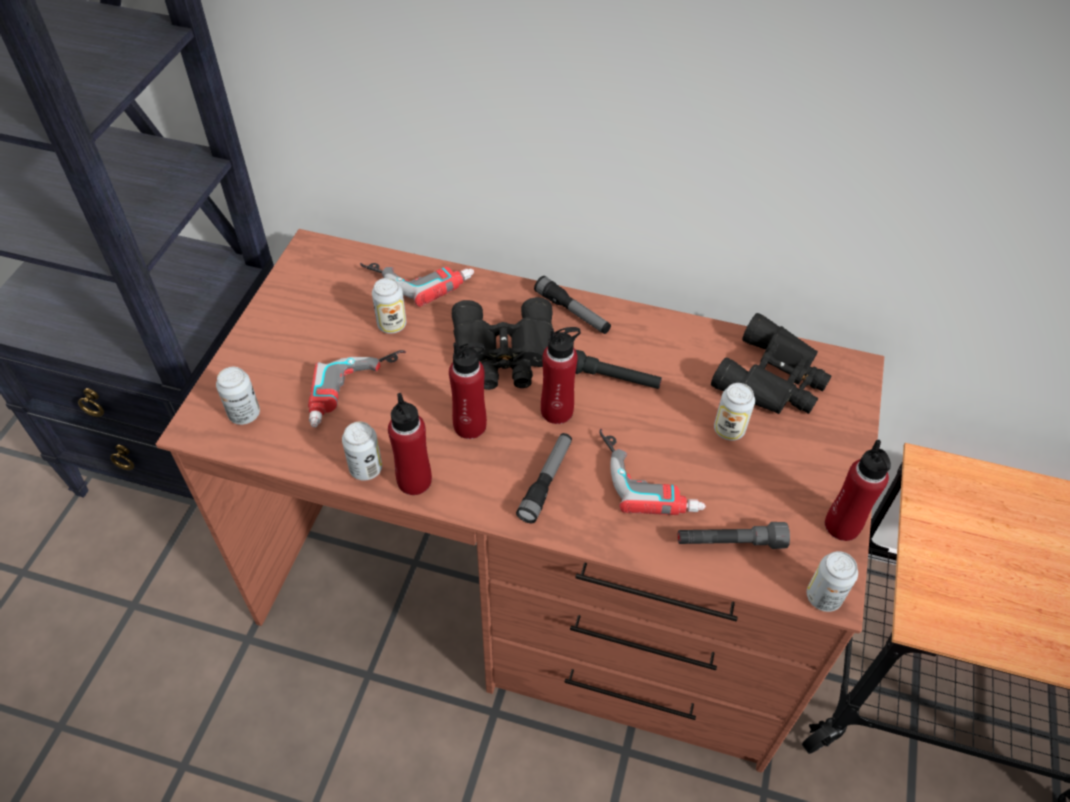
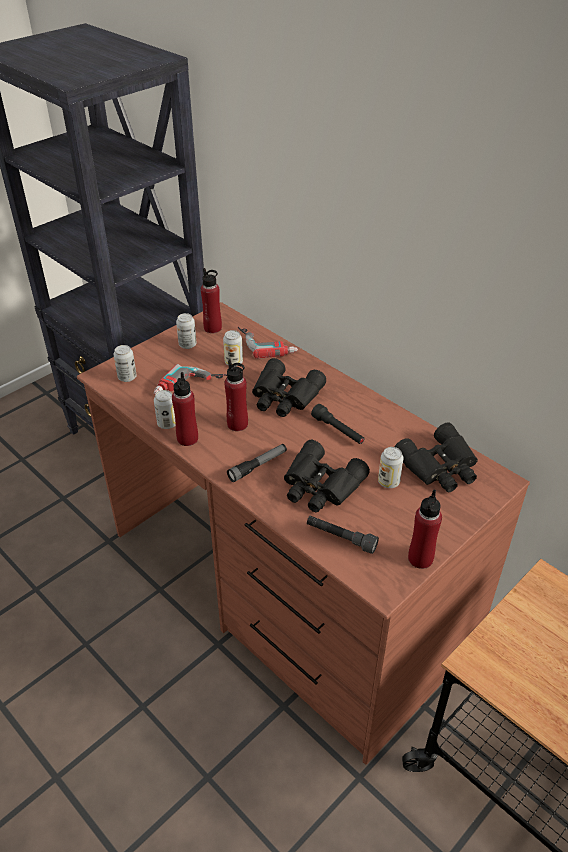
camera: 30 degrees right, 10 degrees down
flashlight [534,276,611,334] -> none
red bottle [541,327,581,424] -> red bottle moved to [201,268,222,333]
power drill [599,429,706,515] -> black binoculars [284,440,370,512]
can [807,551,858,612] -> can moved to [176,313,197,349]

